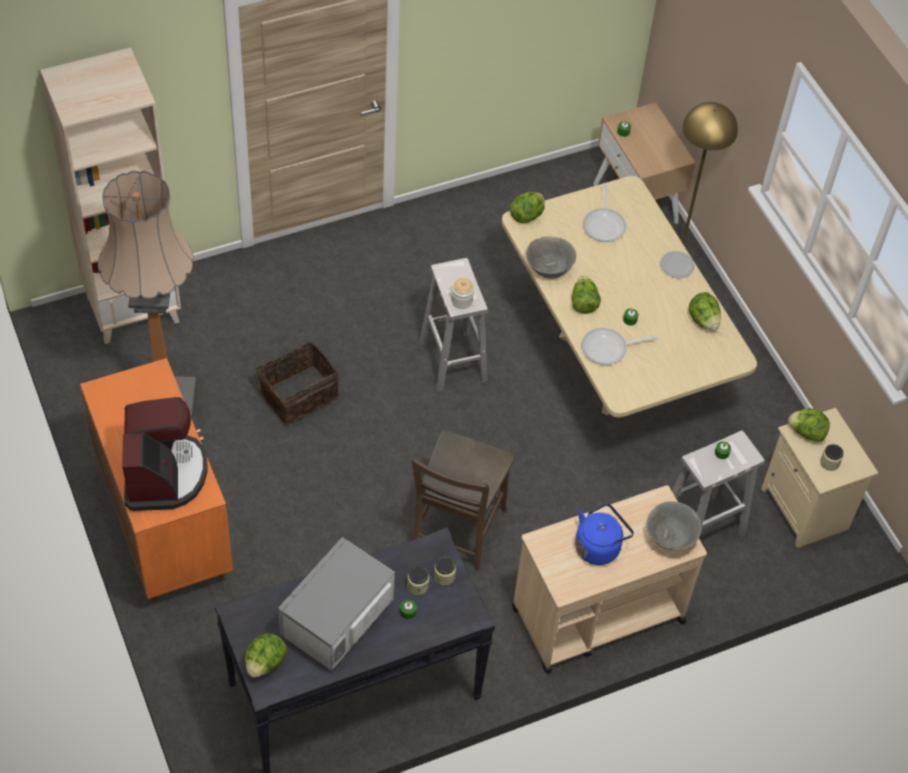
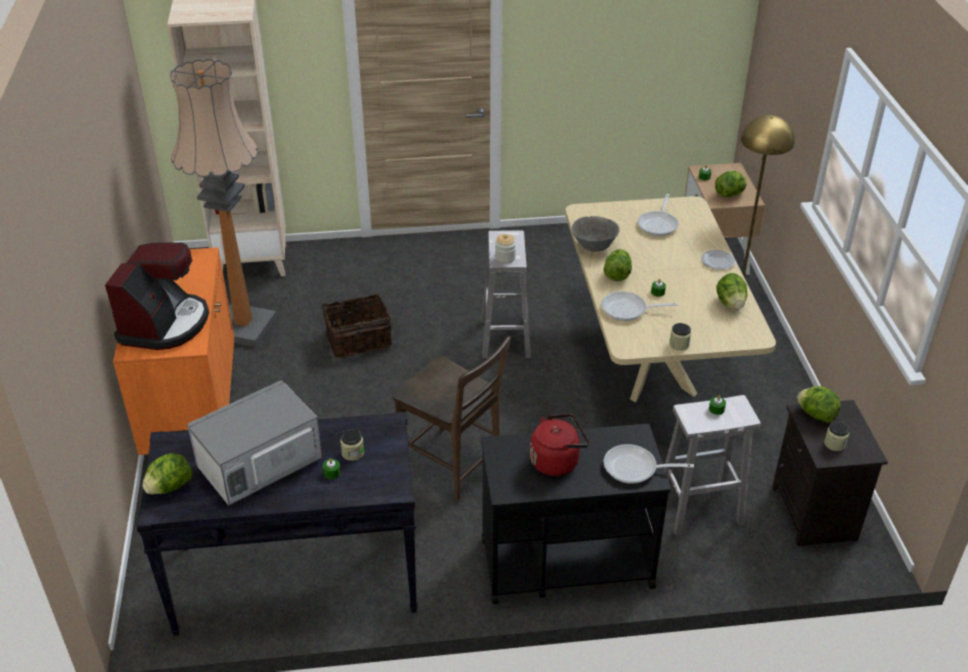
camera: 20 degrees right, 15 degrees down
brown chair [412,430,515,571] -> brown chair turned 90 degrees counterclockwise [392,336,511,502]
jar [434,557,456,585] -> jar moved to [669,323,691,351]
lettuce [510,192,545,223] -> lettuce moved to [715,171,747,197]
beige cart [512,485,707,674] -> black cart [481,424,671,604]
blue kettle [575,503,634,565] -> red kettle [530,414,589,476]
grey bowl [646,502,702,551] -> frying pan [604,444,694,484]
beige nightstand [761,408,878,548] -> black nightstand [772,400,888,546]

